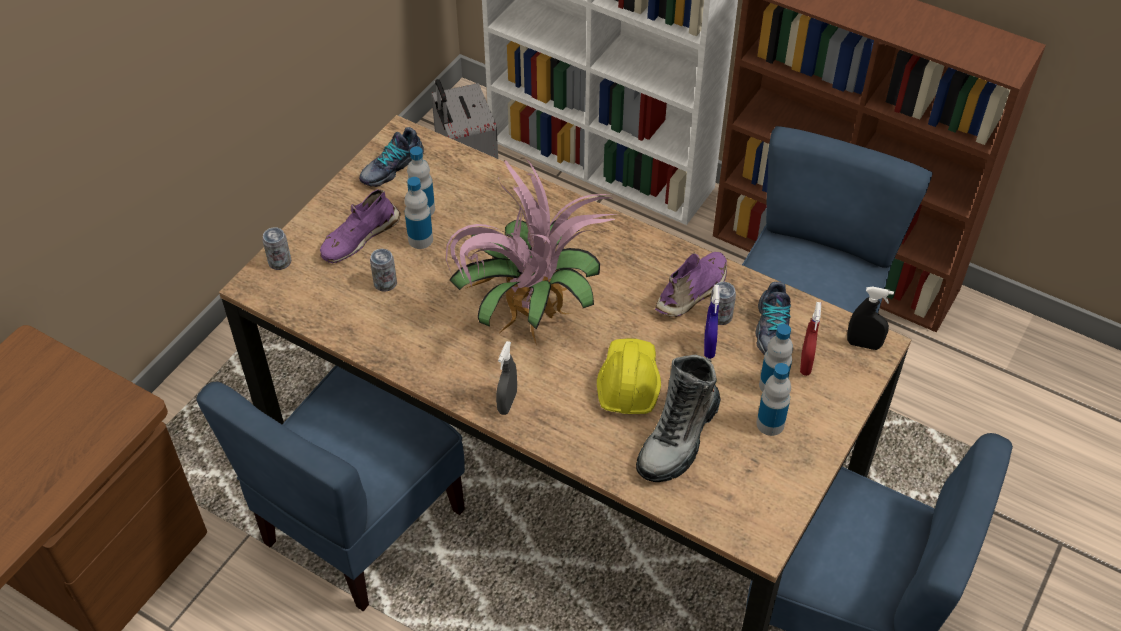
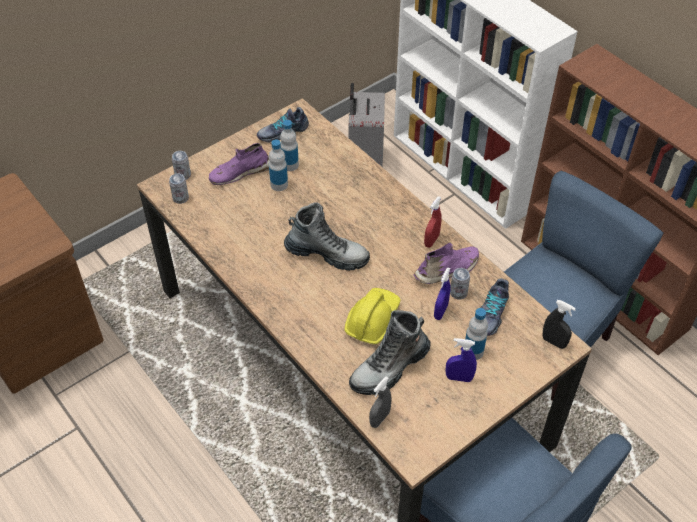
camera: 20 degrees right, 0 degrees up
blue chair [196,365,465,611] -> none
can [370,249,397,292] -> can moved to [169,173,189,204]
potted plant [445,158,619,345] -> boot [284,202,370,271]
grey spray bottle [496,341,517,415] -> grey spray bottle moved to [369,377,392,428]
bottle [757,363,791,436] -> blue spray bottle [445,338,477,382]
red spray bottle [800,302,821,376] -> red spray bottle moved to [424,196,442,248]

